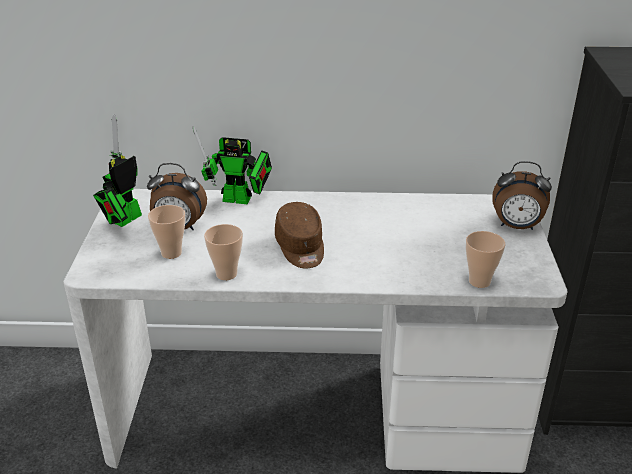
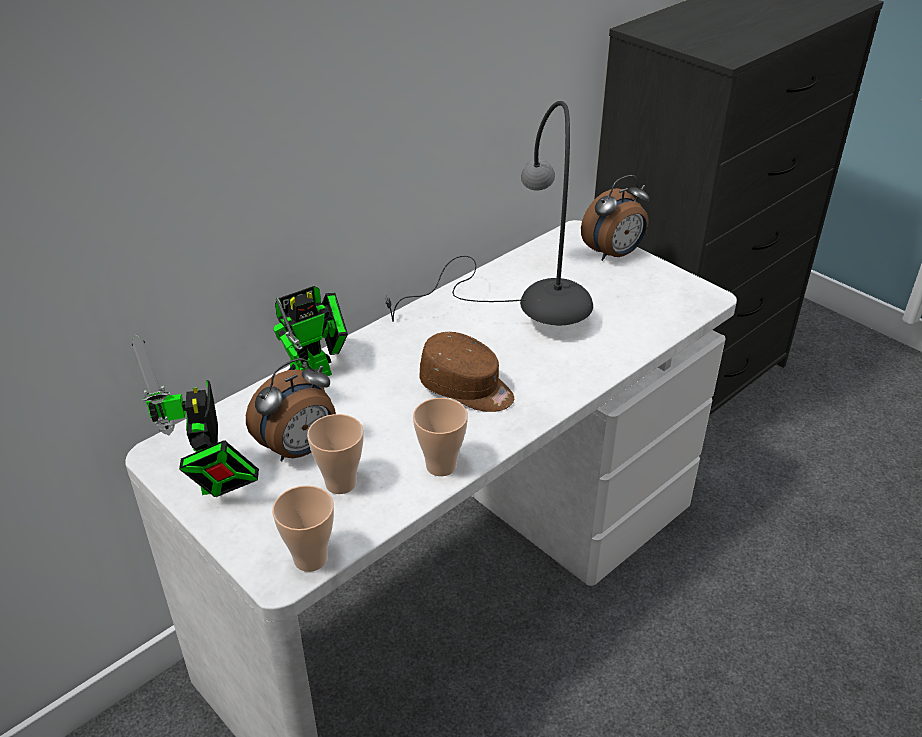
camera: 45 degrees left, 5 degrees up
cup [466,231,506,288] -> cup moved to [272,485,334,572]
none -> grey table lamp [385,101,593,325]

